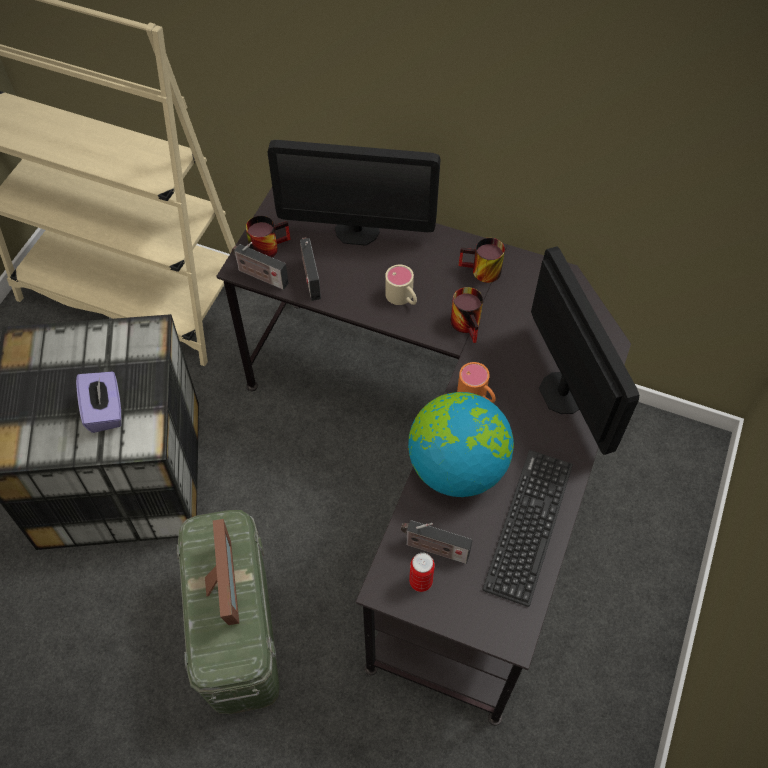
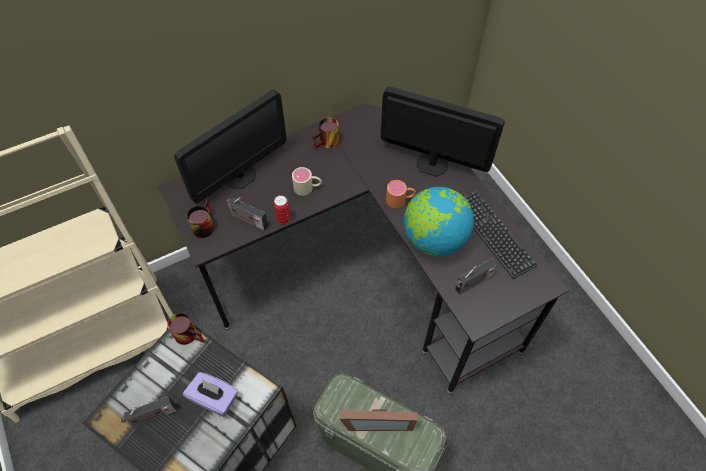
camera: 50 degrees left, 0 degrees up
picture frame [205,519,239,625] -> picture frame turned 150 degrees clockwise [339,409,417,431]
radio [232,242,289,290] -> radio moved to [121,396,177,428]
can [409,553,435,592] -> can moved to [274,195,291,224]
mug [451,287,483,343] -> mug moved to [168,313,205,345]

